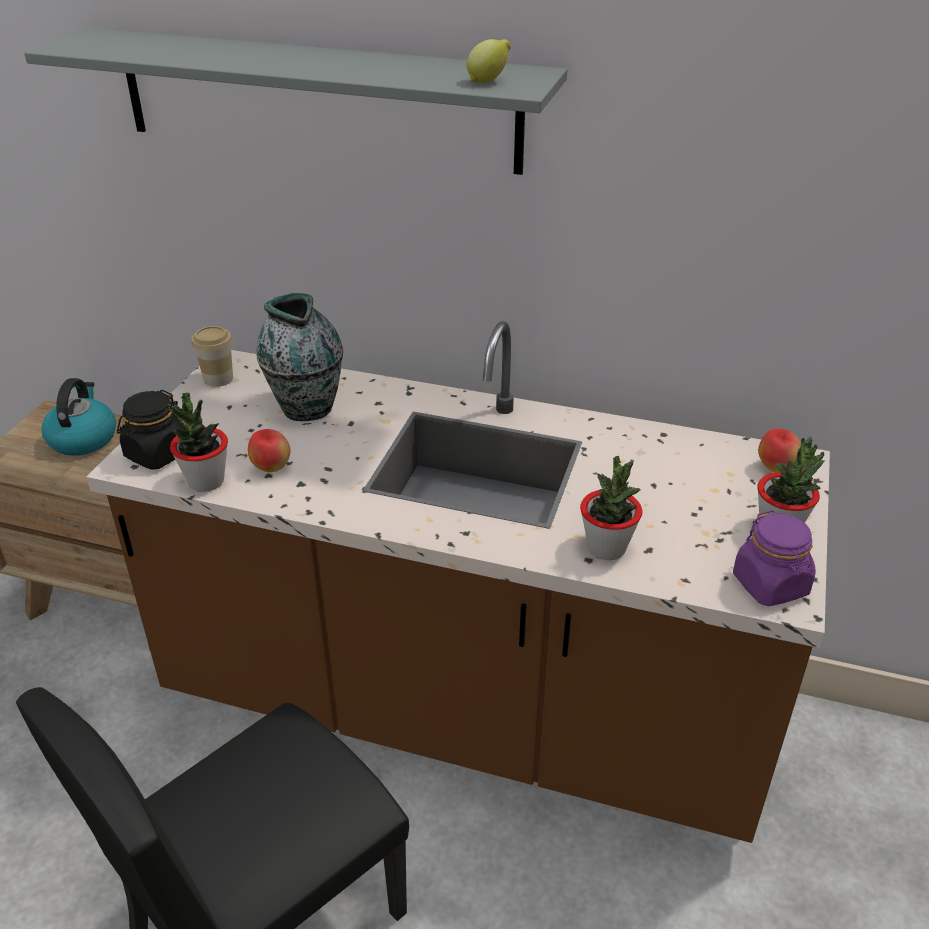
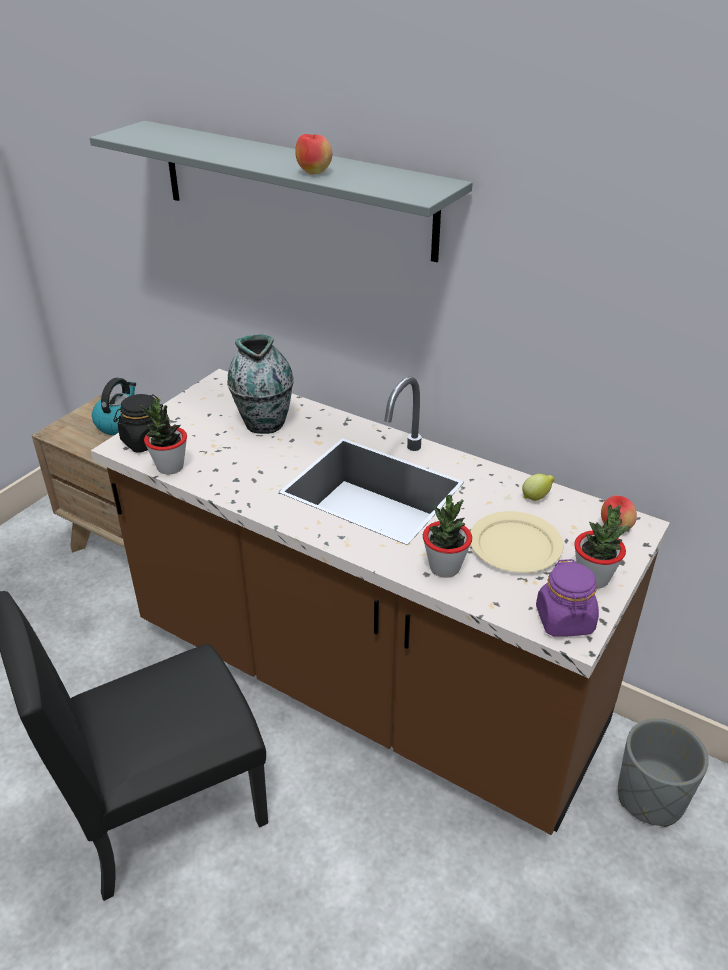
camera: 15 degrees right, 0 degrees up
cup [191,326,233,387] -> none
apple [248,429,291,472] -> apple moved to [295,134,332,175]
lemon [467,39,511,83] -> lemon moved to [522,474,555,501]
none -> beige plate [470,511,563,573]
none -> grey planter [618,718,709,827]

